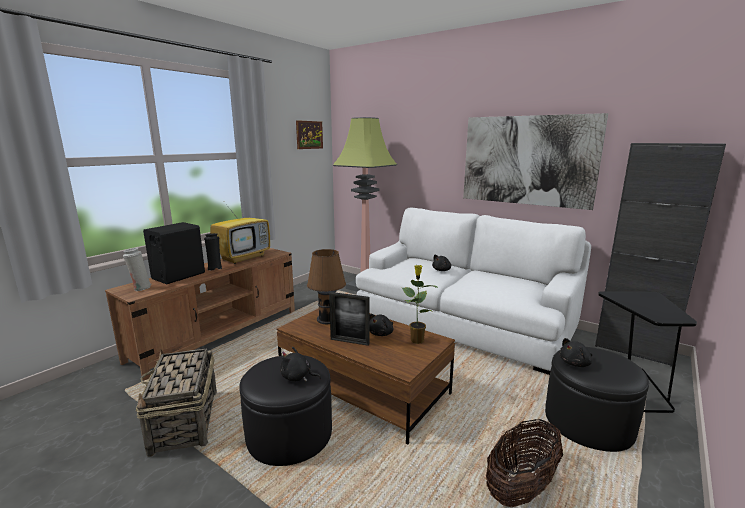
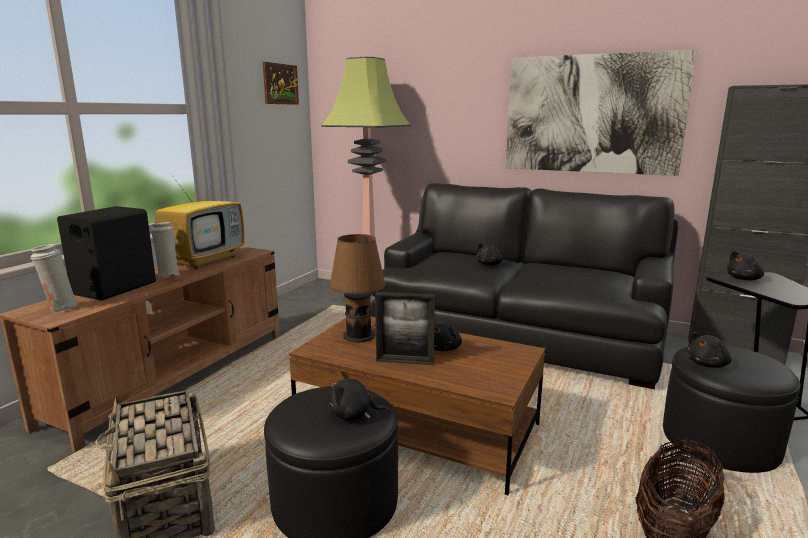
camera: 10 degrees left, 0 degrees up
black vase [204,233,222,270] -> white vase [151,222,180,278]
white sofa [356,208,591,375] -> black sofa [371,183,678,389]
potted plant [402,265,439,344] -> none
none -> black plush toy [727,251,764,280]

